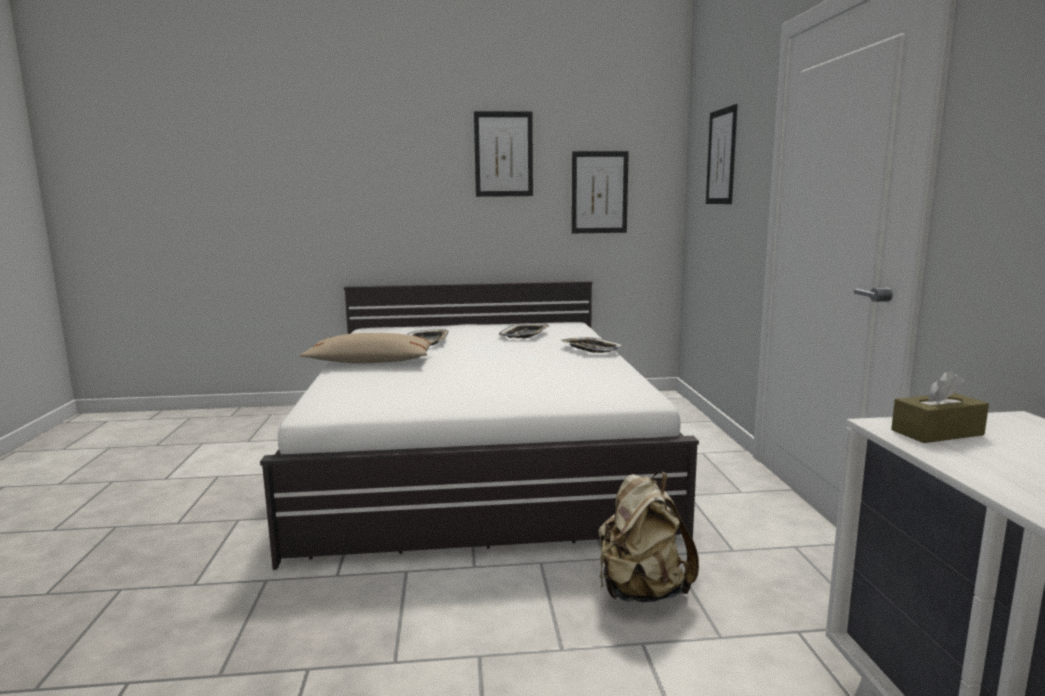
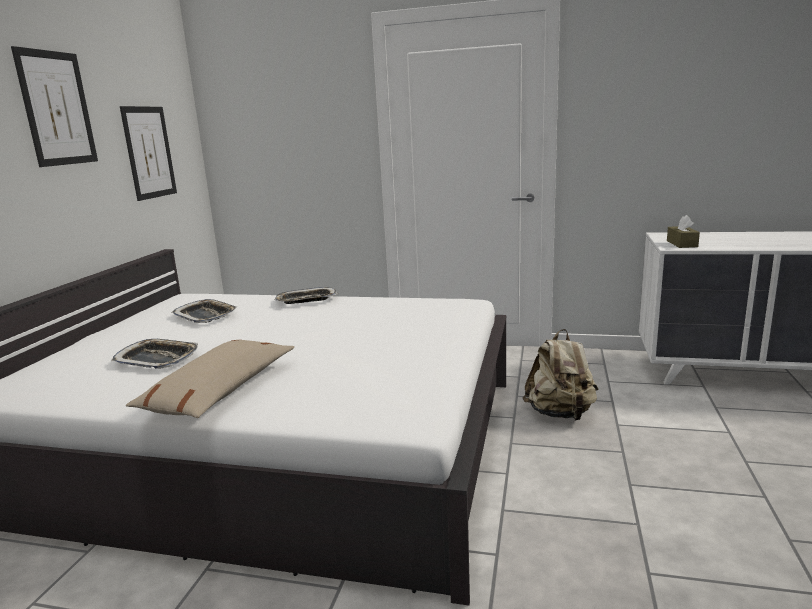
camera: 70 degrees left, 5 degrees up
picture [706,104,738,204] -> none

